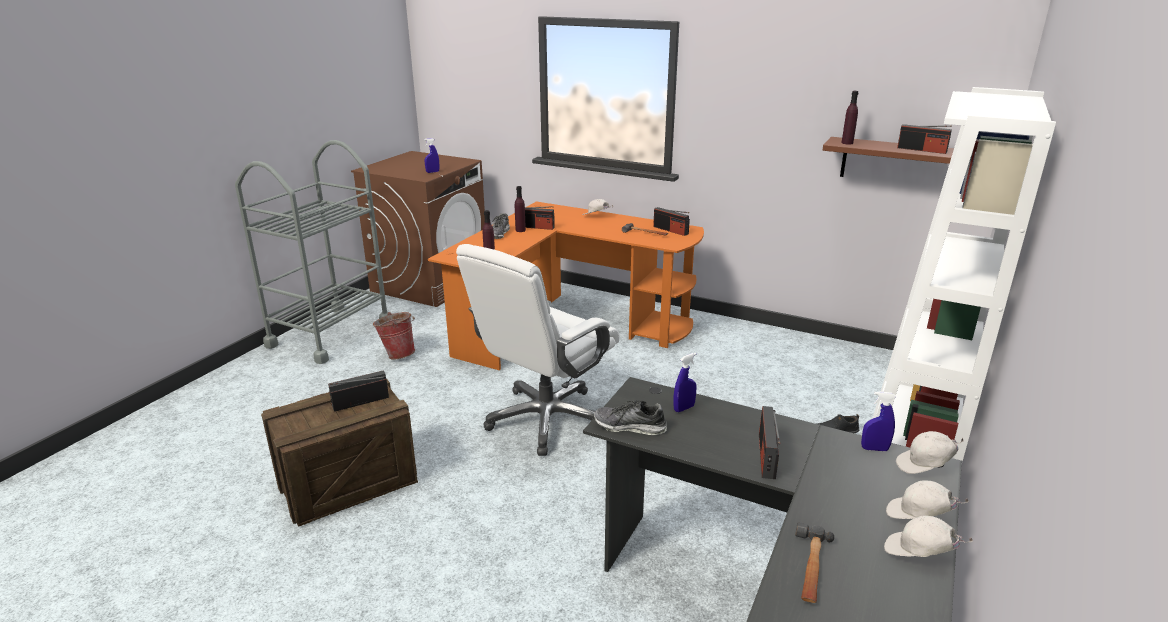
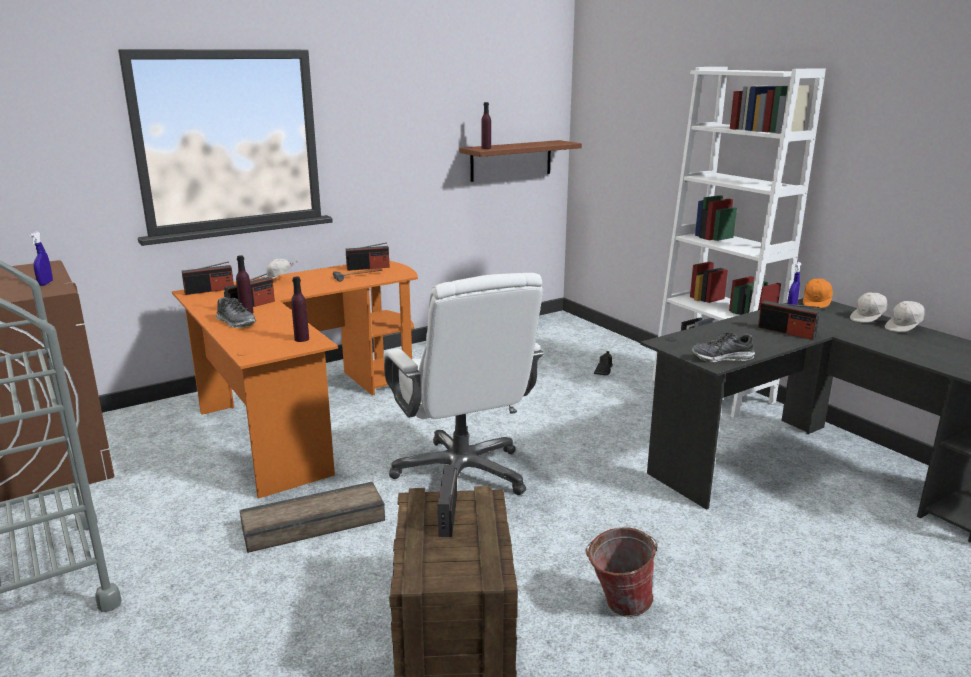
camera: 60 degrees left, 5 degrees down
bucket [373,312,415,359] -> bucket moved to [585,527,658,617]
shoe [594,400,667,435] -> shoe turned 45 degrees clockwise [692,333,755,362]
blue spray bottle [674,353,697,412] -> none
hammer [795,522,834,603] -> none
white cap [896,431,964,474] -> orange cap [803,279,833,308]
radio [897,124,952,154] -> radio moved to [182,261,234,295]
none -> crate [239,481,385,553]

